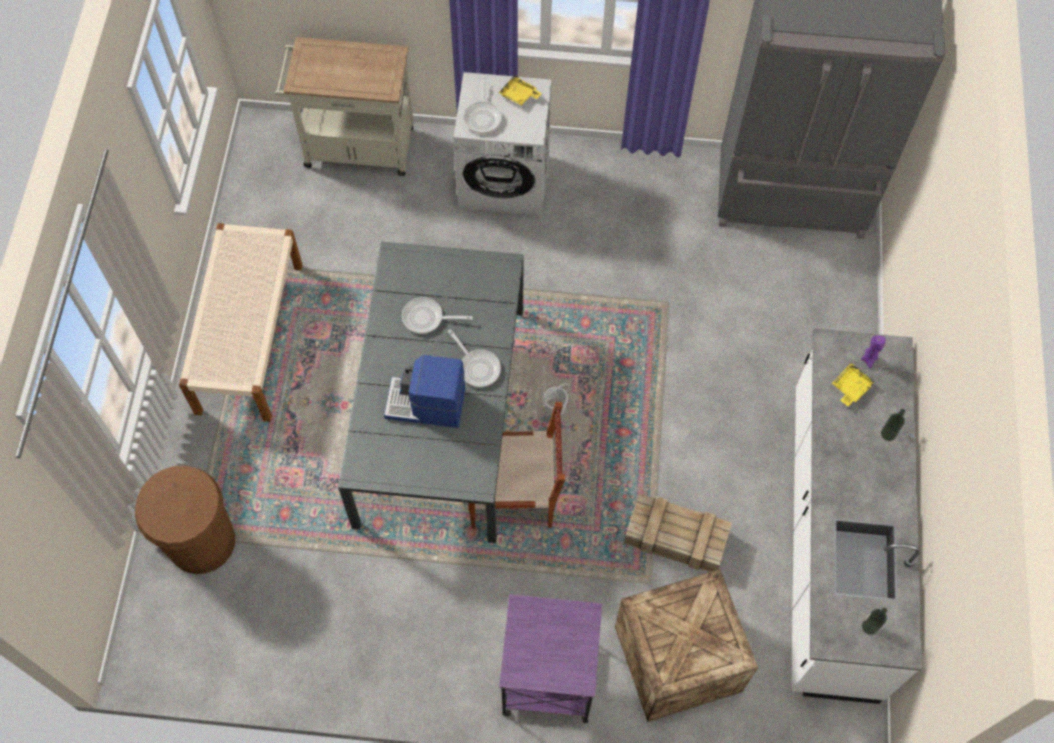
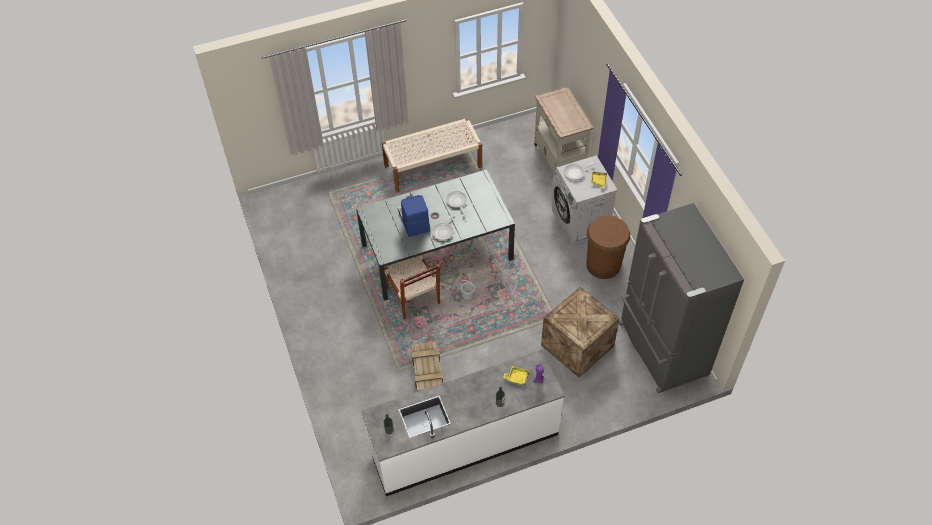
camera: 65 degrees right, 10 degrees down
brown trash can [135,466,235,574] -> brown trash can moved to [586,215,630,279]
purple cart [499,594,602,723] -> none
crate [615,569,758,722] -> crate moved to [541,287,620,378]

